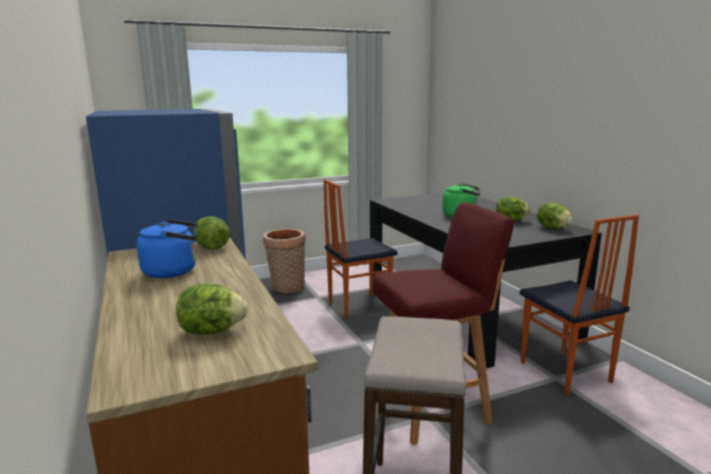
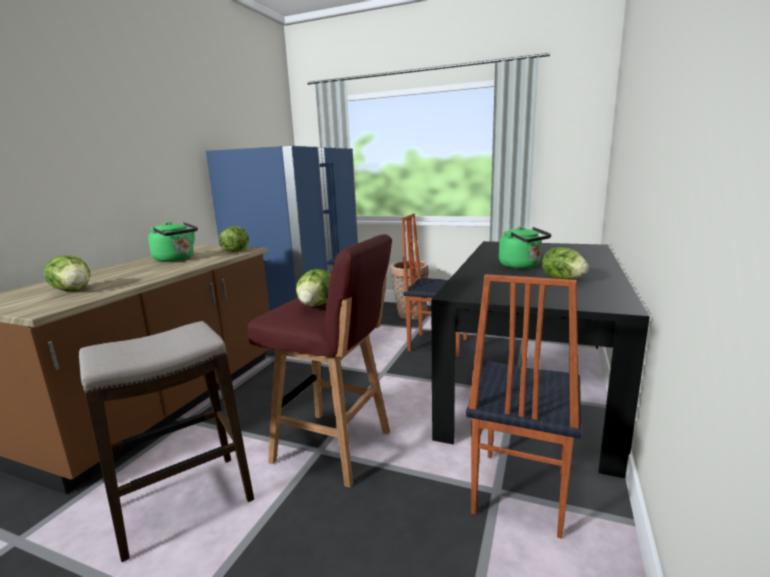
camera: 45 degrees right, 0 degrees up
blue kettle [137,219,198,278] -> green kettle [148,222,198,262]
lettuce [537,202,573,229] -> lettuce moved to [296,269,331,307]

